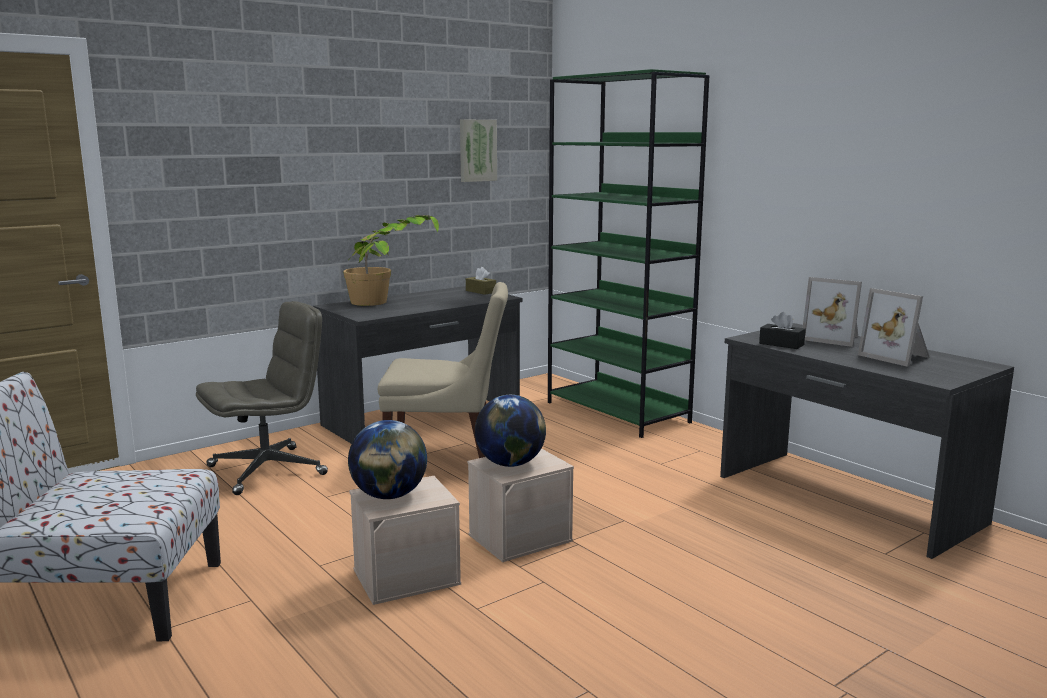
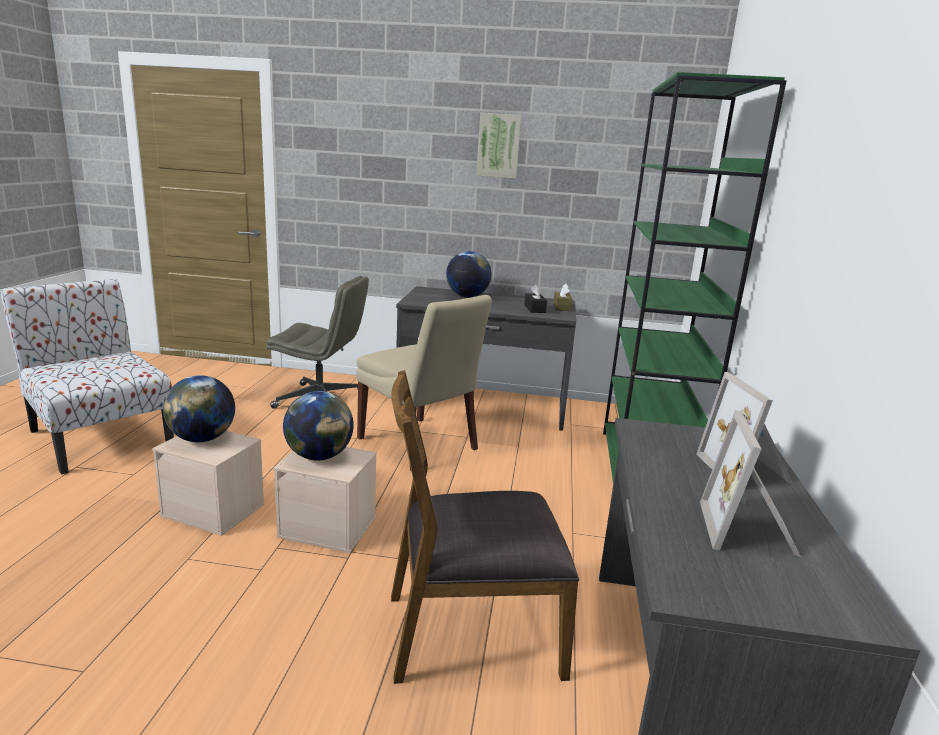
camera: 45 degrees right, 5 degrees up
potted plant [343,215,439,306] -> globe [446,251,492,297]
picture [460,119,497,182] -> picture moved to [476,113,522,178]
black tissue box [759,312,806,349] -> black tissue box moved to [524,284,547,313]
none -> brown chair [391,370,579,684]

